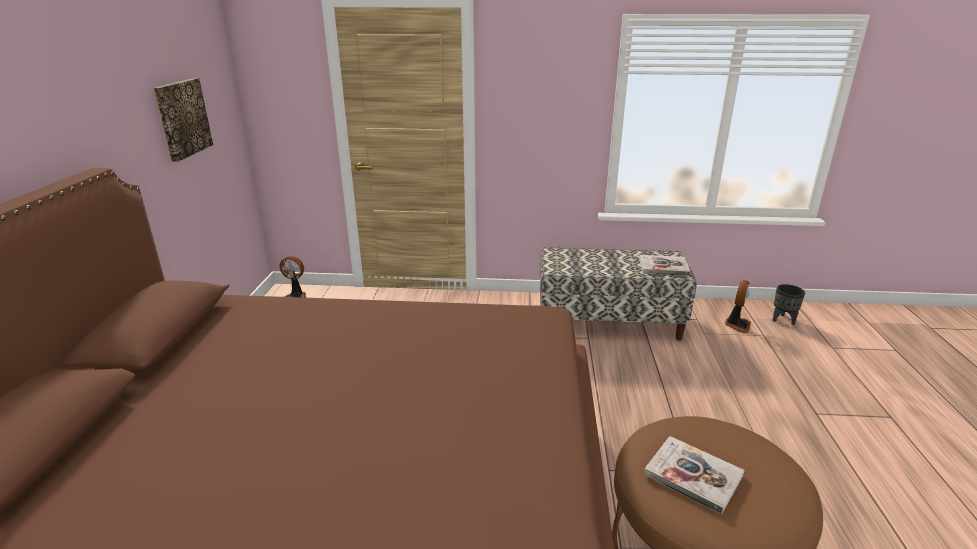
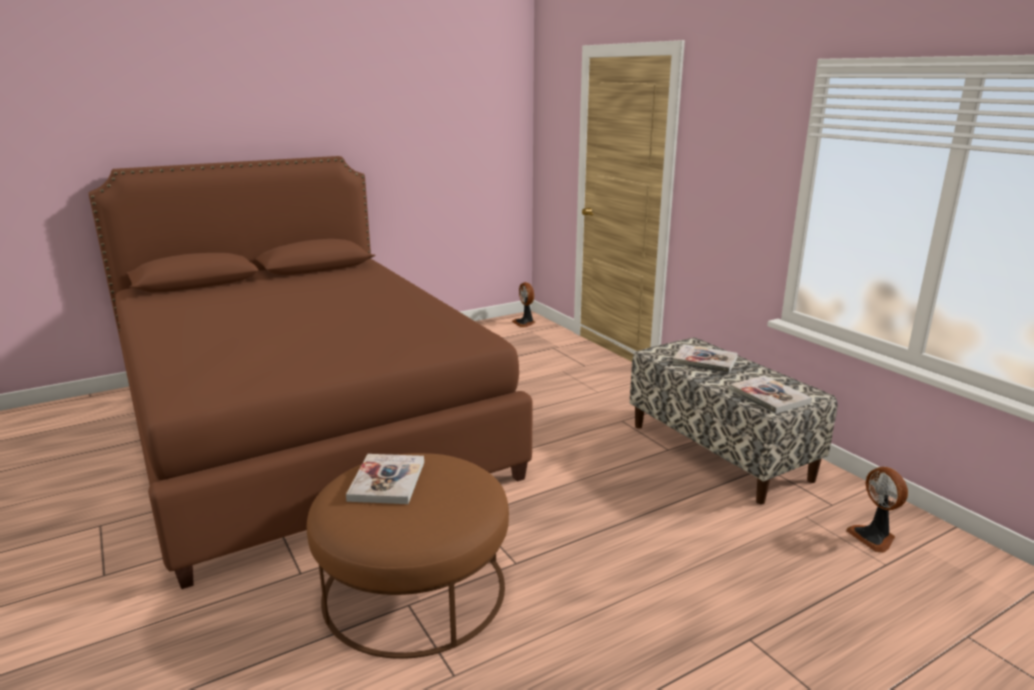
camera: 55 degrees right, 5 degrees down
picture [153,78,213,162] -> none
fan [725,280,751,333] -> fan turned 75 degrees clockwise [846,467,908,553]
black planter [772,284,805,325] -> none
none -> book [673,344,738,373]

